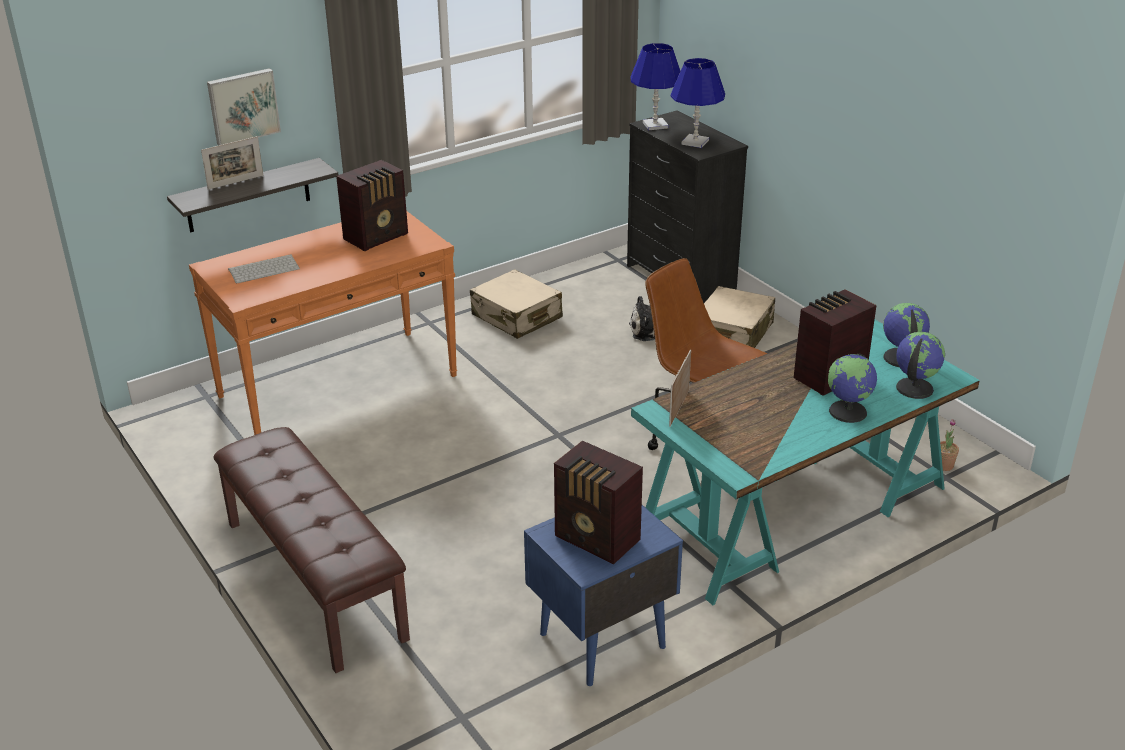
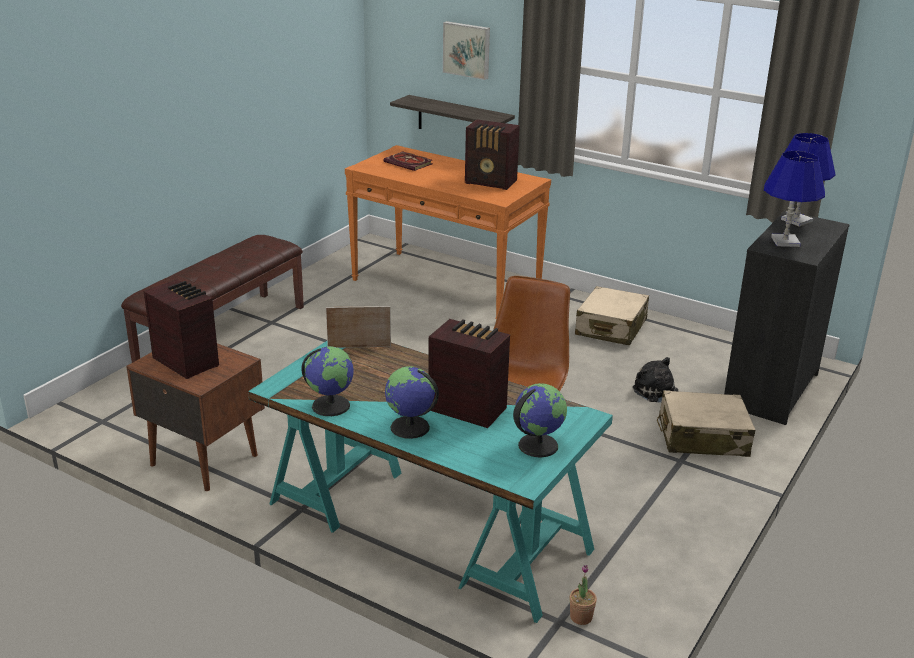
camera: 65 degrees right, 5 degrees down
picture frame [201,136,263,190] -> none
keyboard [228,254,300,284] -> book [383,151,432,171]
blue nightstand [524,505,683,686] -> brown nightstand [126,343,265,491]
radio [554,441,643,564] -> radio turned 120 degrees clockwise [144,279,219,379]
globe [896,332,945,399] -> globe moved to [301,346,354,416]

